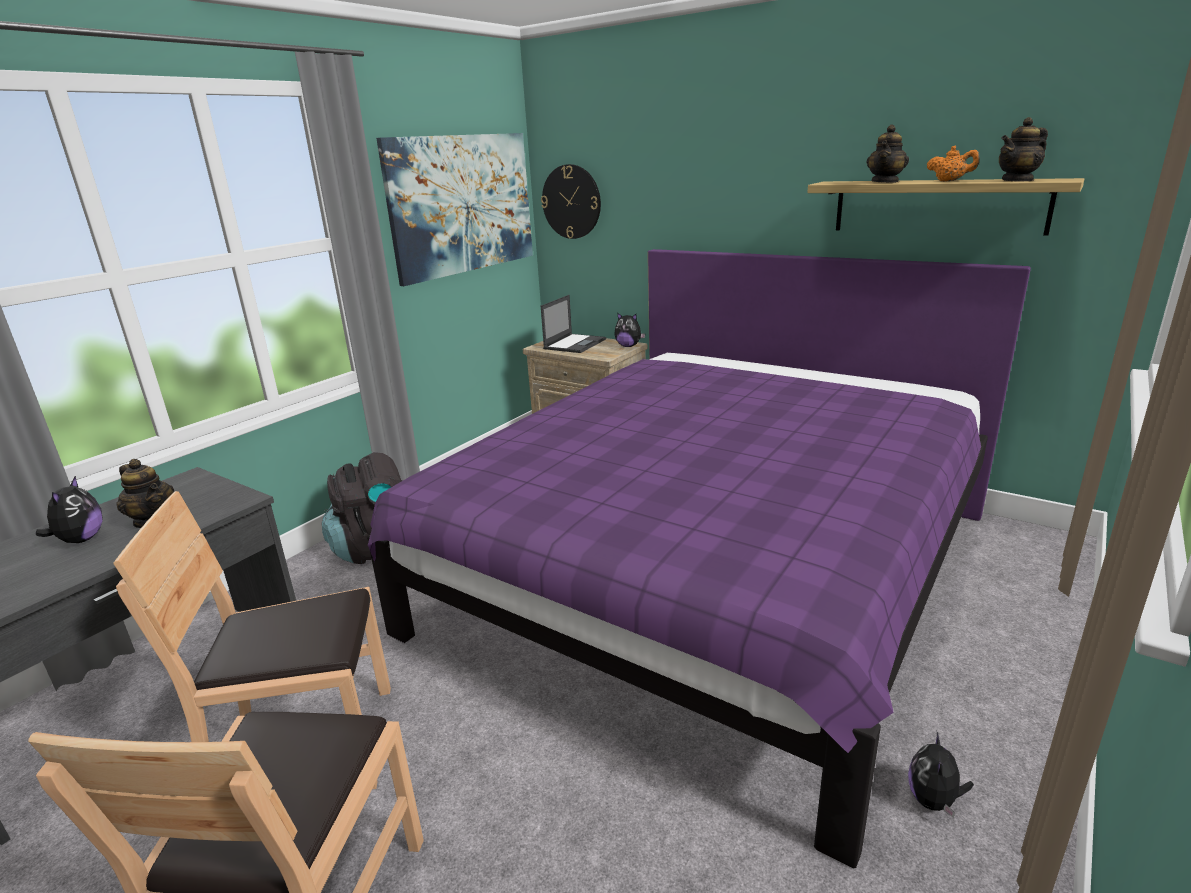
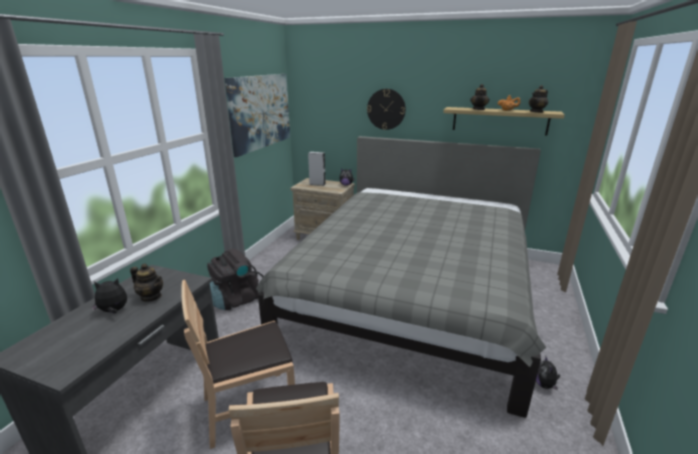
camera: 15 degrees left, 0 degrees up
plush toy [36,475,103,543] -> plush toy turned 90 degrees counterclockwise [91,278,127,314]
purple bed [367,249,1031,868] -> grey bed [256,136,546,418]
wall clock [541,164,601,239] -> wall clock moved to [367,89,406,130]
laptop [541,295,606,353] -> grey speaker [308,152,326,186]

